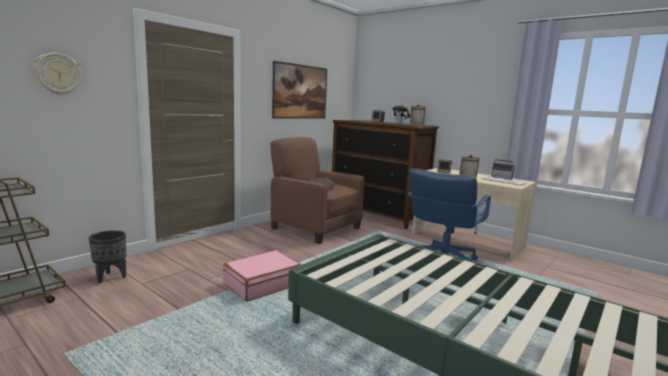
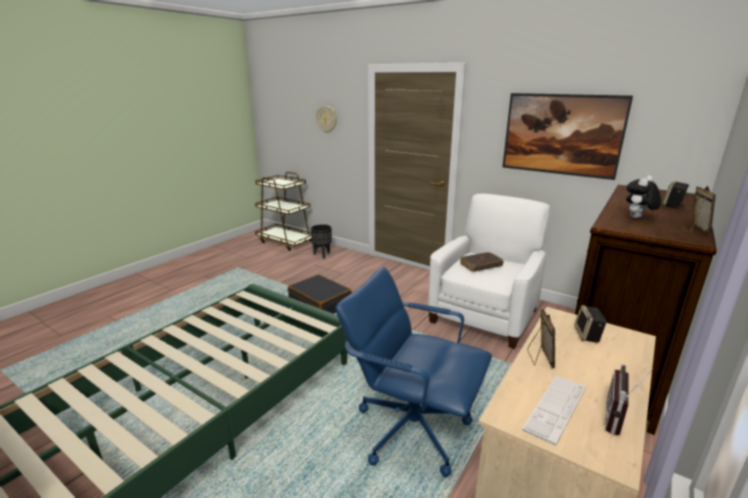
camera: 85 degrees right, 10 degrees up
pink suitcase [223,250,301,302] -> black suitcase [288,274,352,314]
brown armchair [270,137,364,244] -> white armchair [428,194,550,349]

